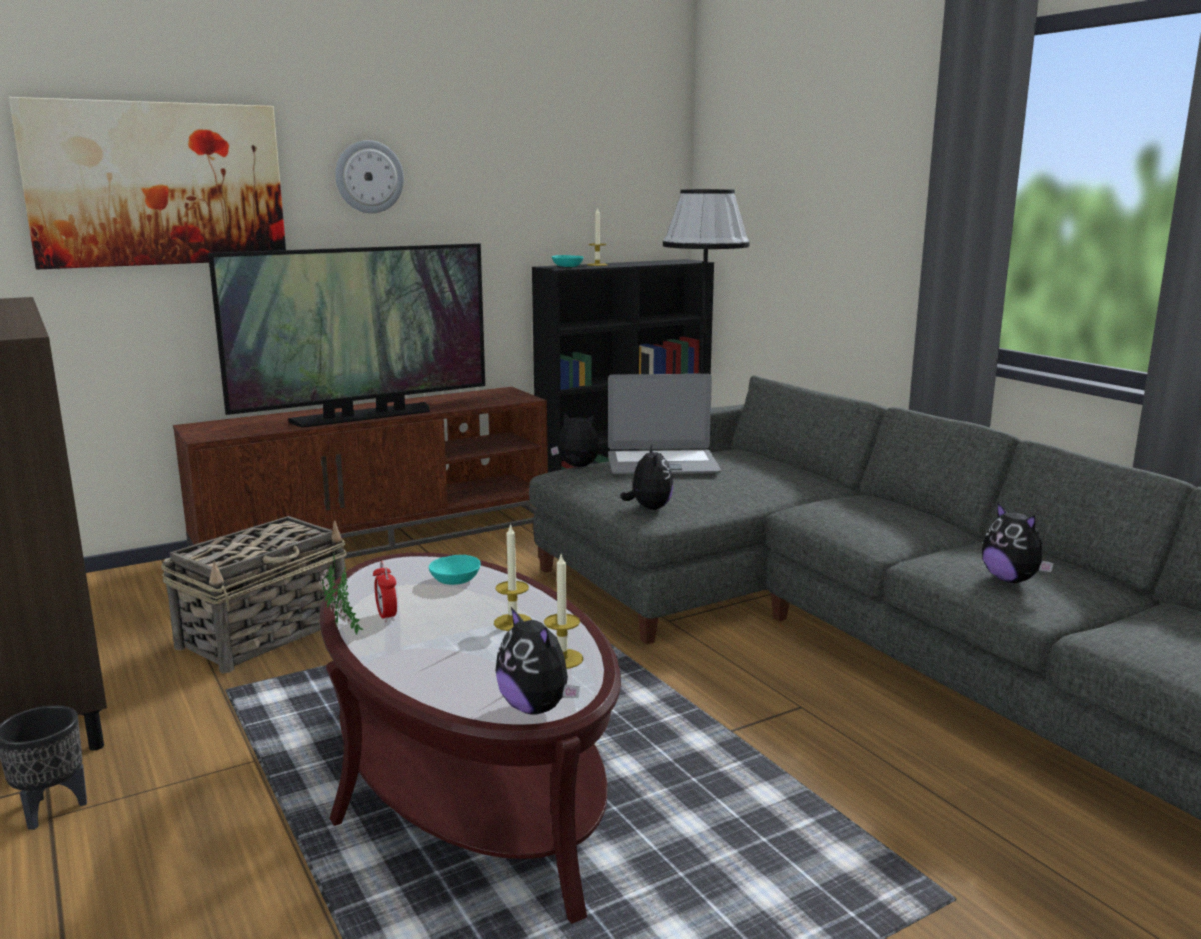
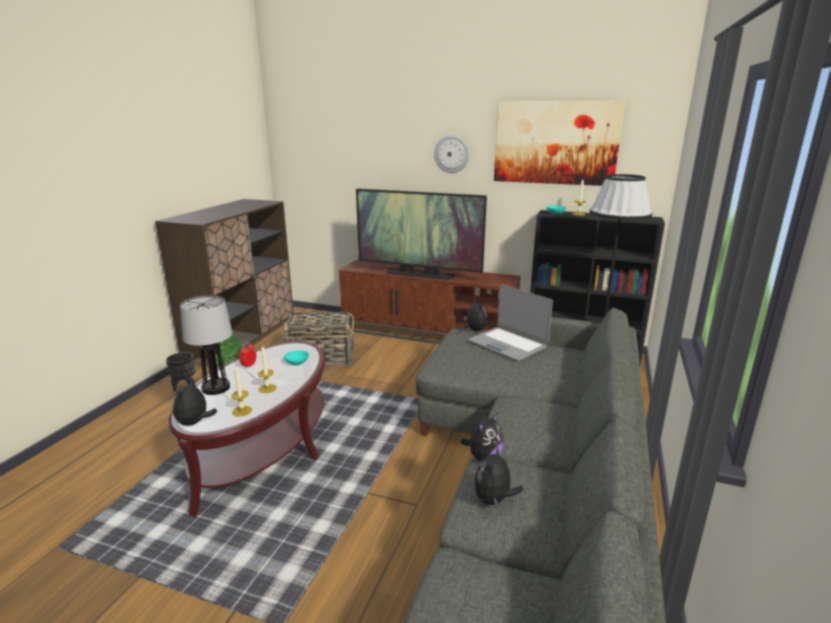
camera: 50 degrees right, 5 degrees up
picture [9,97,286,270] -> picture moved to [494,101,625,186]
plush toy [621,445,673,510] -> plush toy moved to [460,412,504,461]
none -> table lamp [180,296,233,395]

